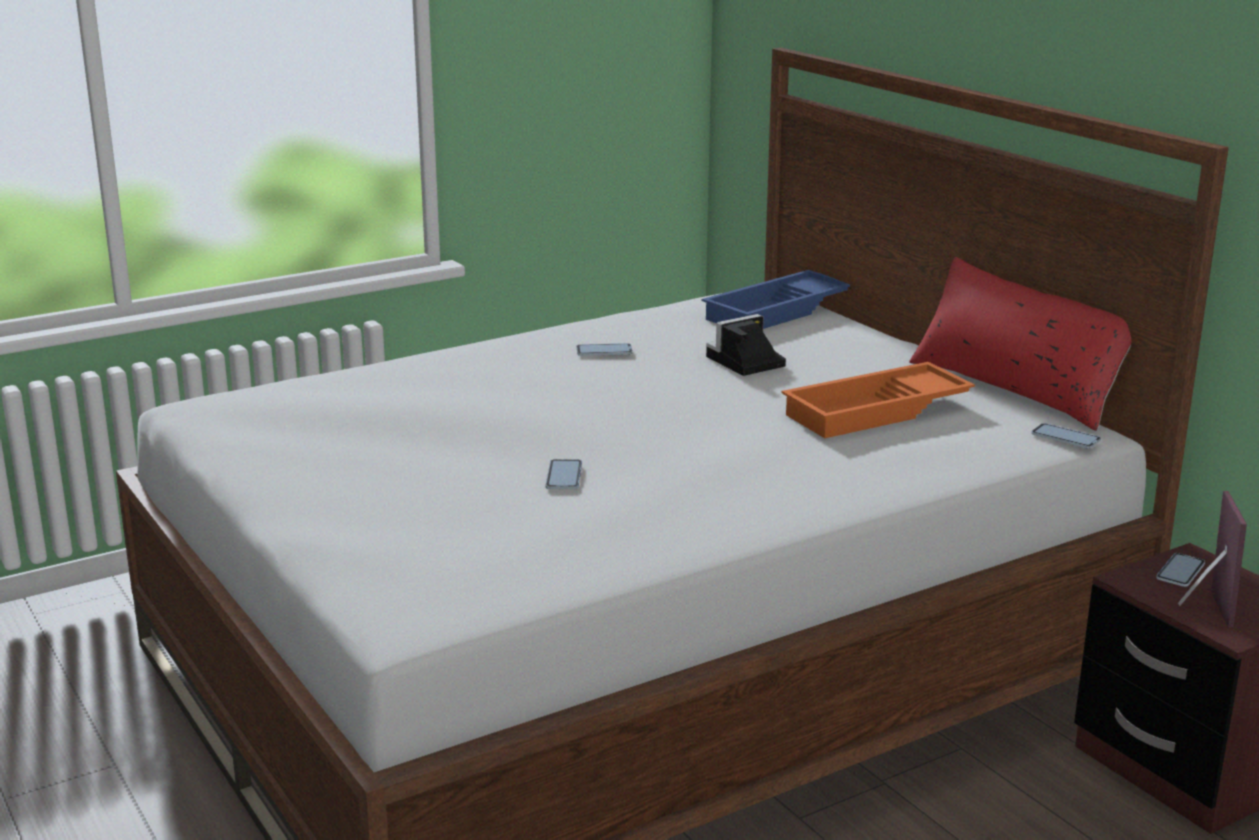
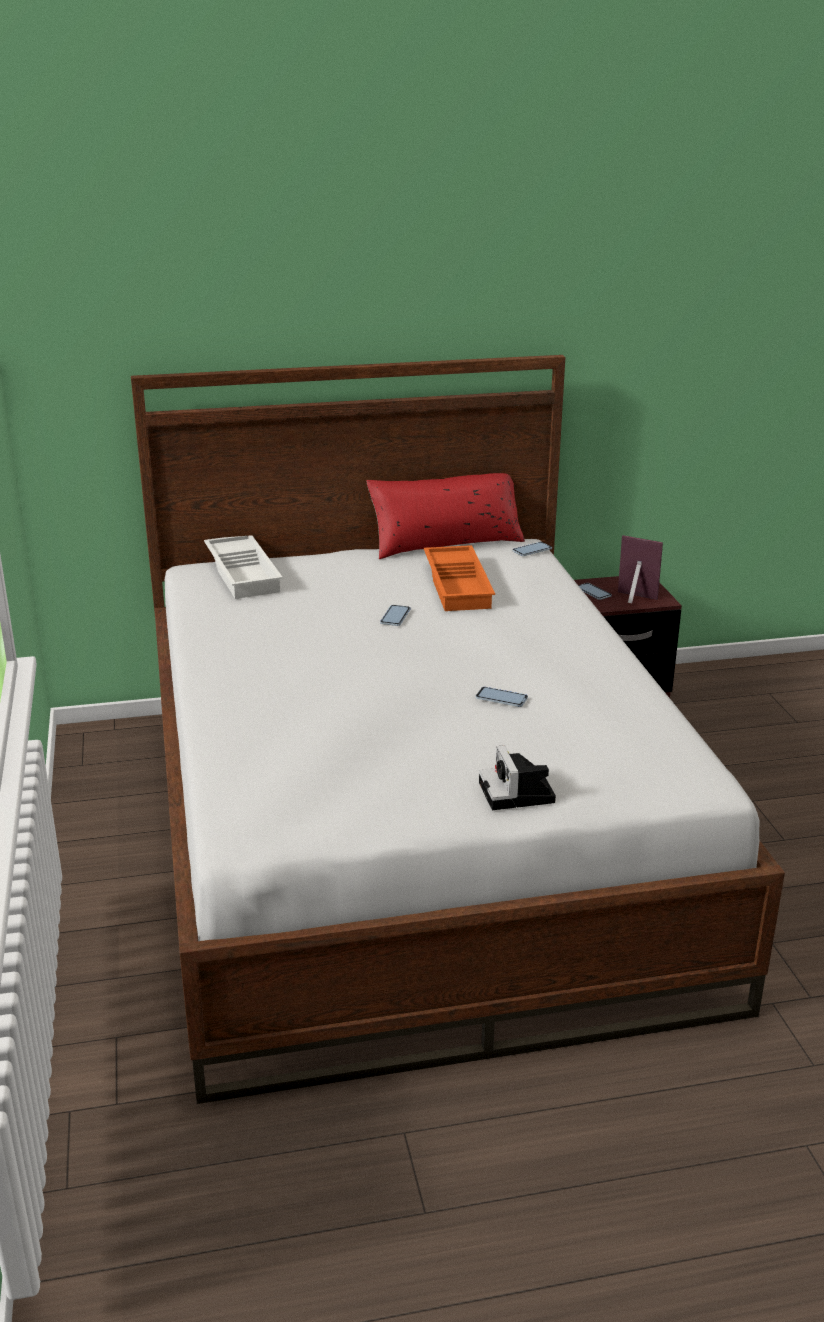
camera: 70 degrees left, 5 degrees up
phone [576,343,633,356] -> phone moved to [380,605,411,626]
blue tray [702,270,850,329] -> white tray [204,535,283,599]
camera [706,314,786,376] -> camera moved to [479,745,556,810]

